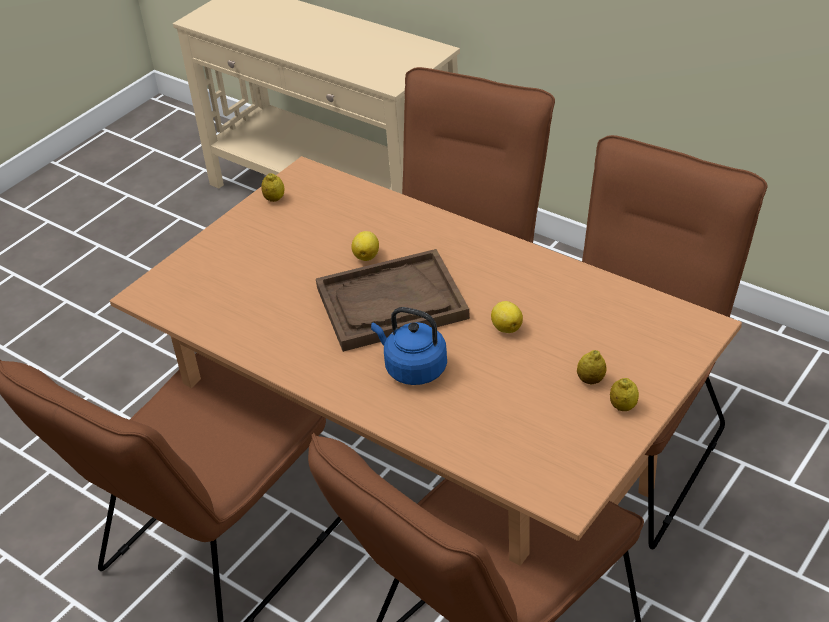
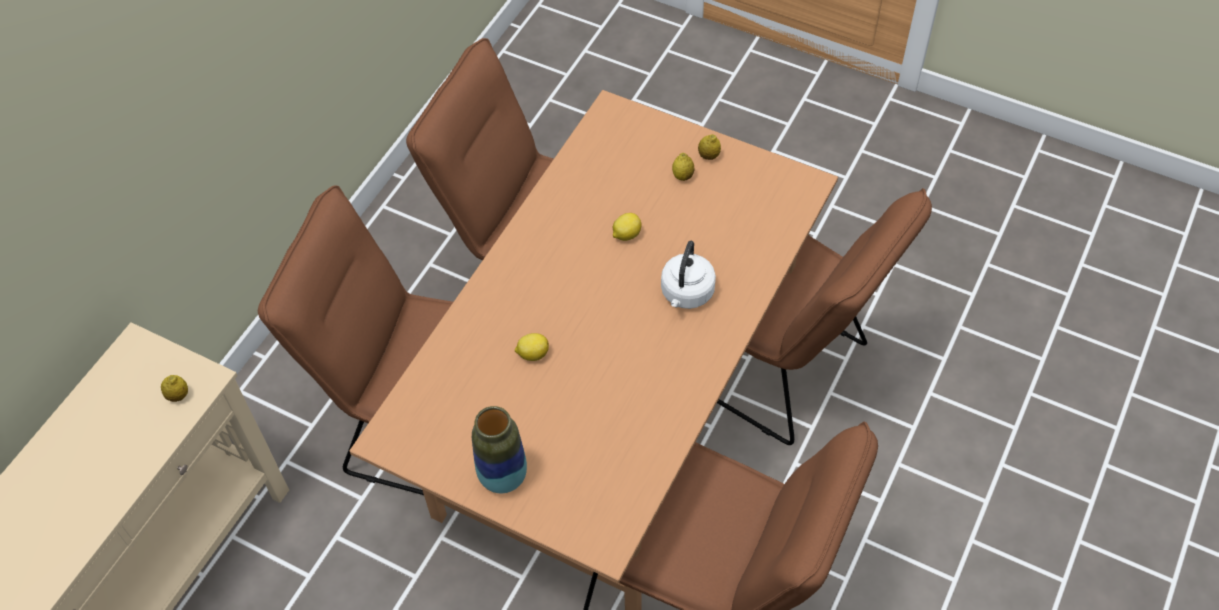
camera: 100 degrees left, 15 degrees up
lemon [261,173,284,202] -> lemon moved to [161,375,188,402]
brown tray [316,249,470,352] -> none
blue kettle [371,307,447,385] -> white kettle [661,241,716,309]
none -> vase [472,406,527,494]

